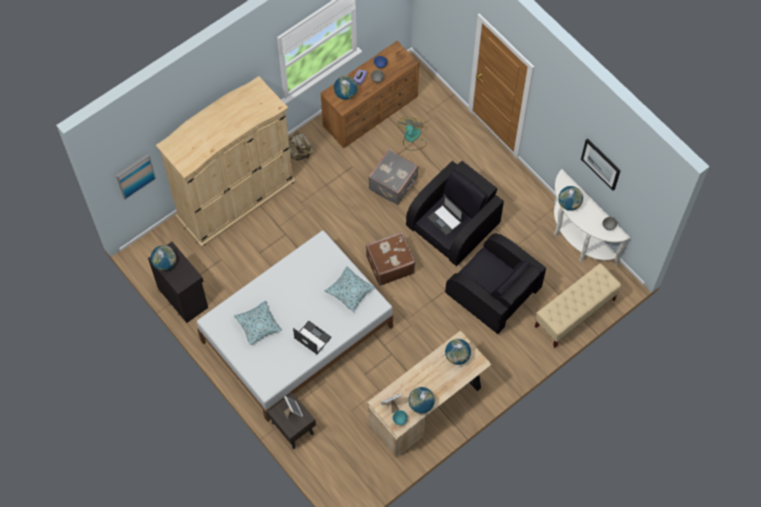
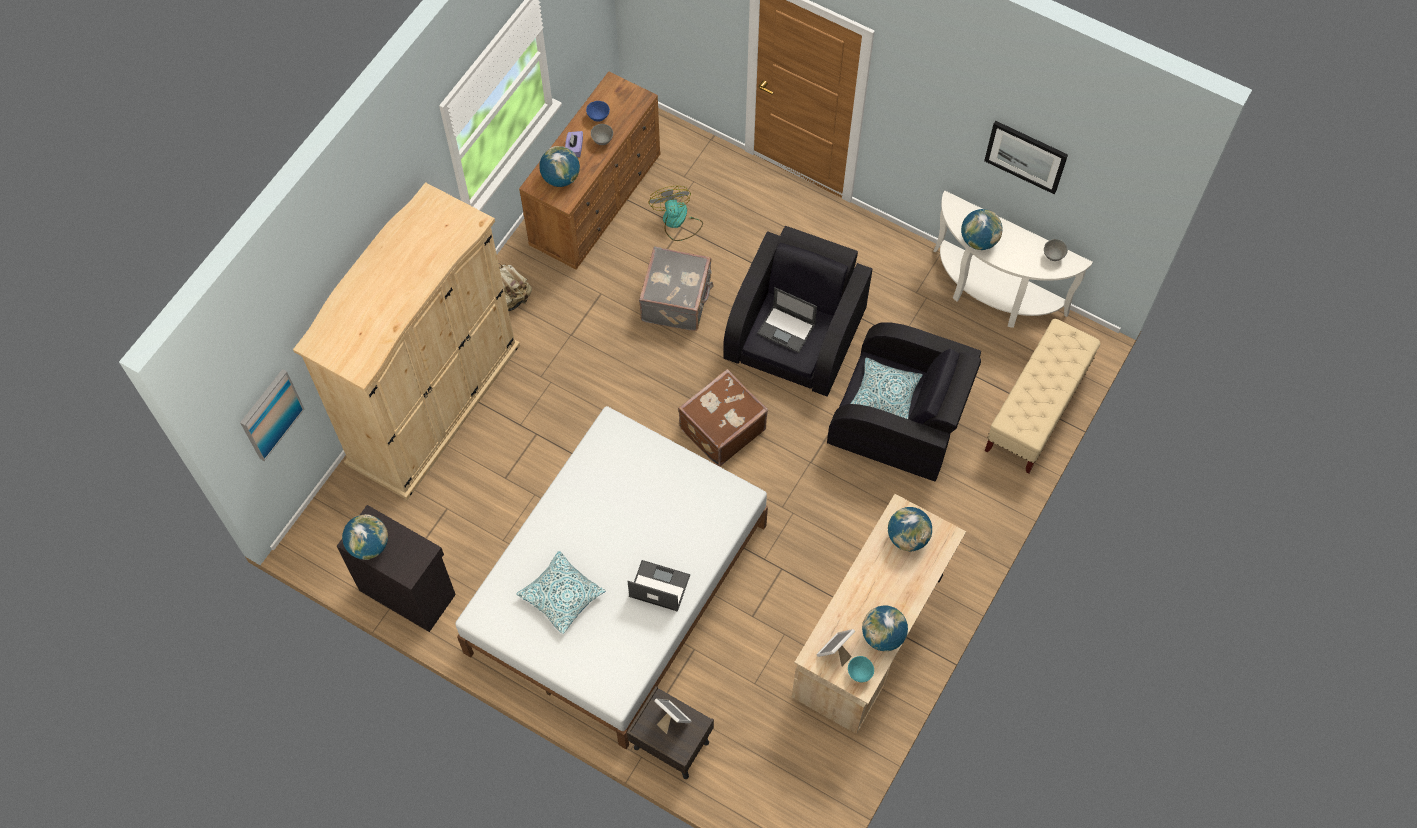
camera: 20 degrees left, 0 degrees up
pillow [325,266,375,311] -> pillow moved to [850,358,923,419]

